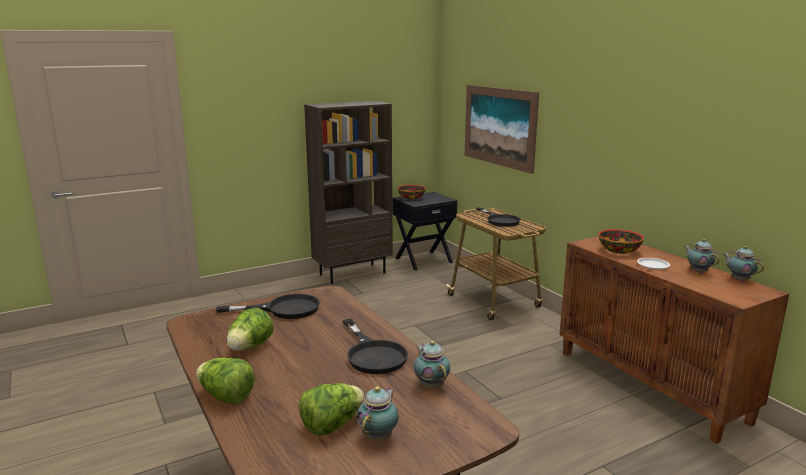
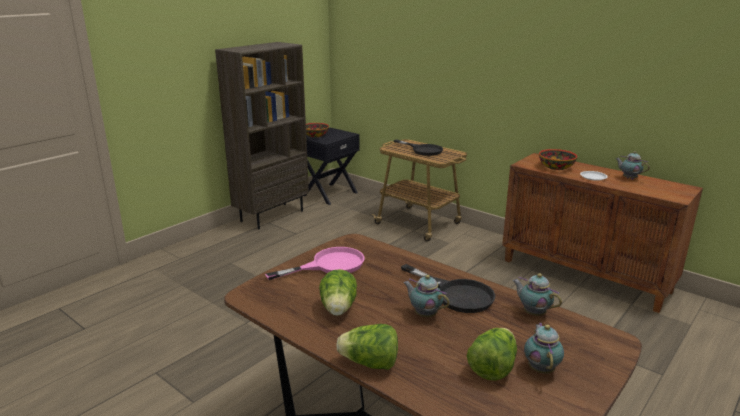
camera: 20 degrees left, 5 degrees up
black frying pan [216,294,320,319] -> pink frying pan [265,247,364,280]
picture [465,85,539,174] -> none
teapot [723,246,764,282] -> teapot moved to [403,275,450,317]

